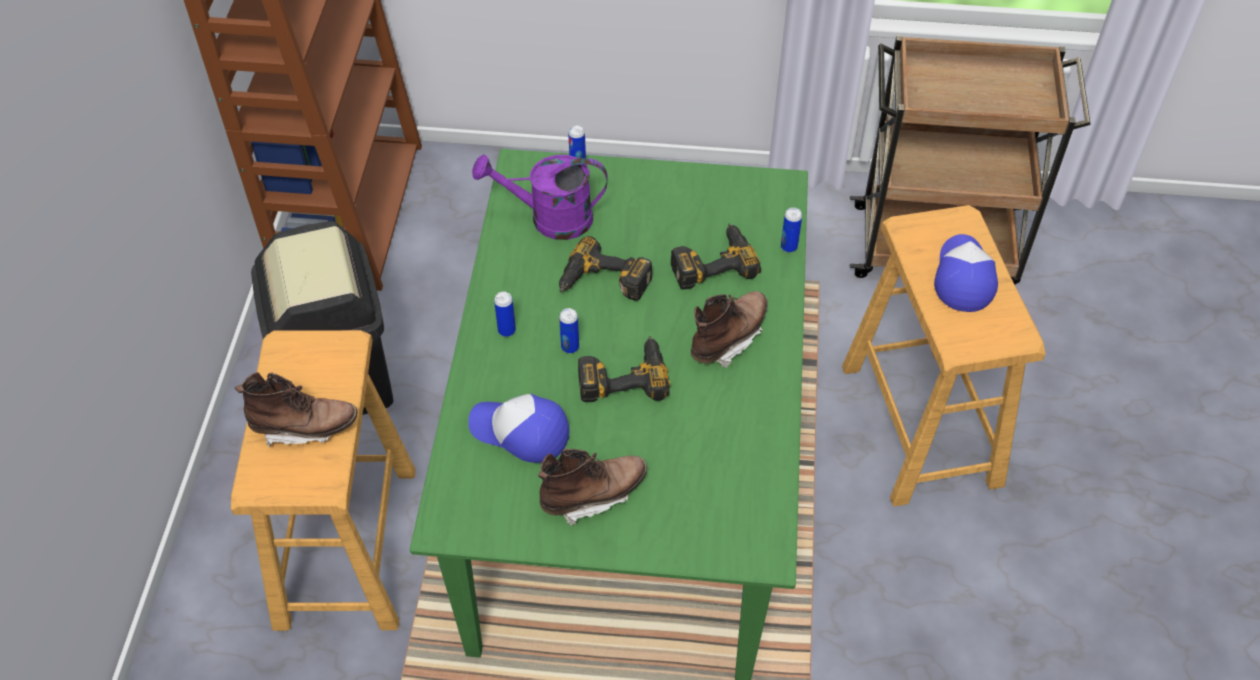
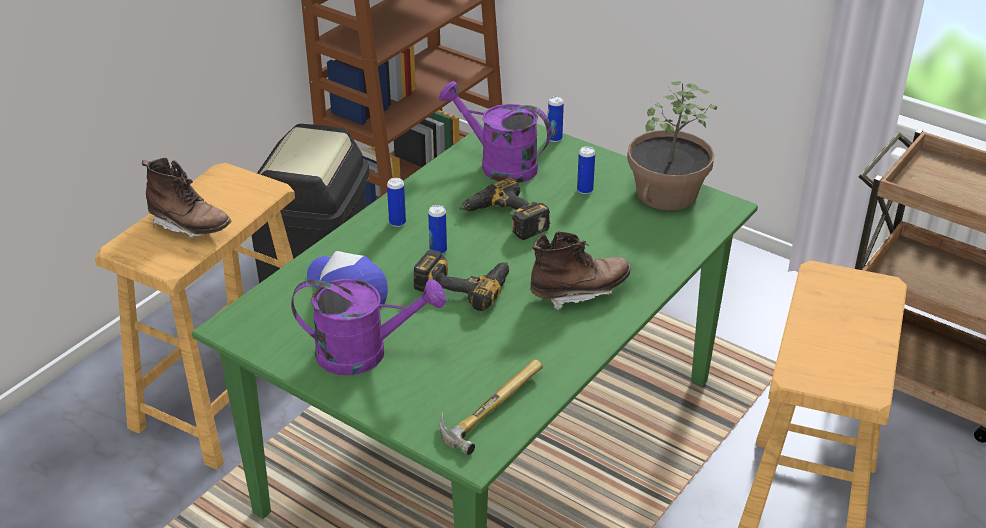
camera: 30 degrees right, 15 degrees down
brown boot [538,449,647,526] -> purple watering can [291,279,446,375]
power drill [671,223,761,290] -> none
can [781,208,802,252] -> can moved to [577,146,595,194]
cap [934,234,998,312] -> none
none -> hammer [440,359,543,455]
none -> potted plant [627,81,717,210]

